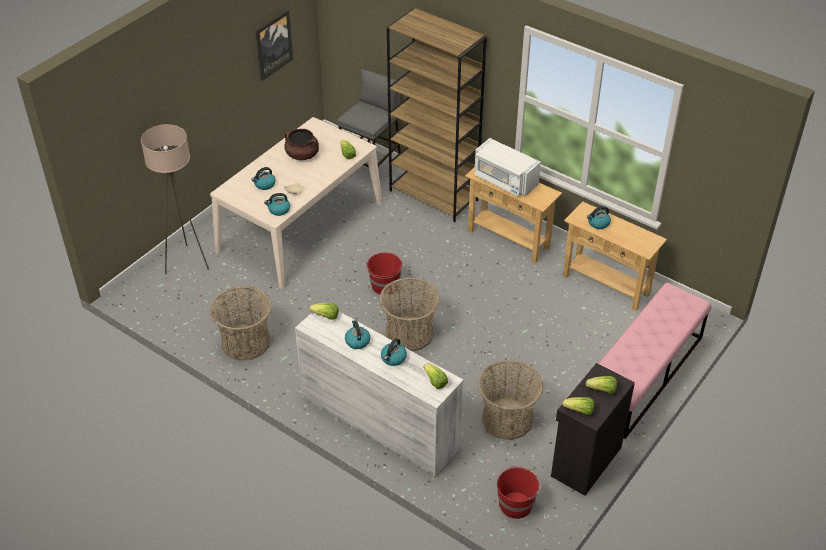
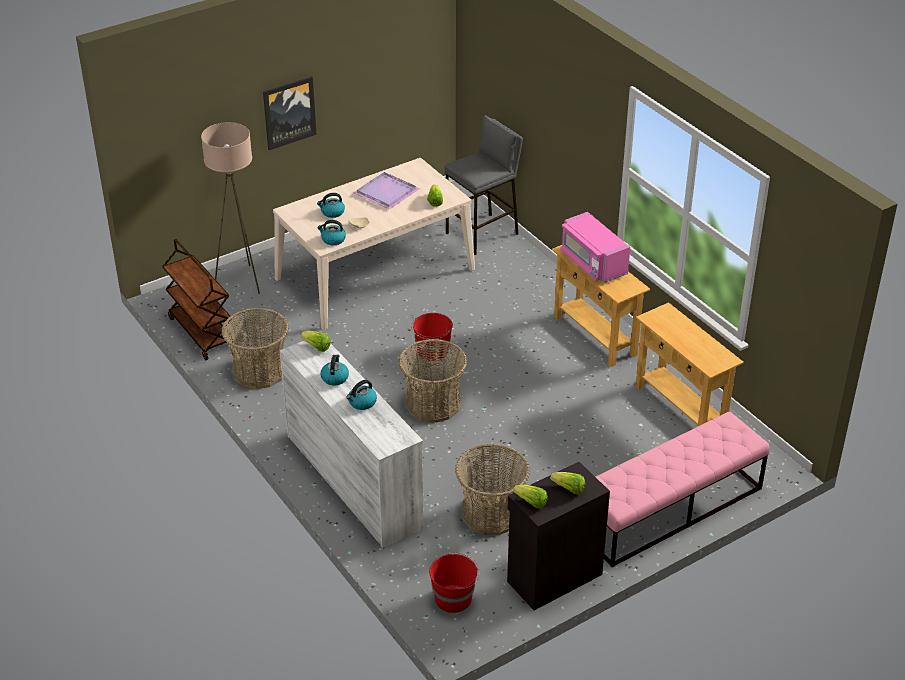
camera: 20 degrees right, 5 degrees down
picture [255,10,293,81] -> picture moved to [263,76,317,150]
brown cooking pot [284,129,319,160] -> purple tray [353,172,420,210]
brown bookcase [387,8,487,222] -> none
lettuce [424,363,448,389] -> none
white microwave [474,138,541,196] -> pink microwave [560,212,630,283]
kettle [587,206,611,229] -> none
none -> brown cart [162,239,232,360]

